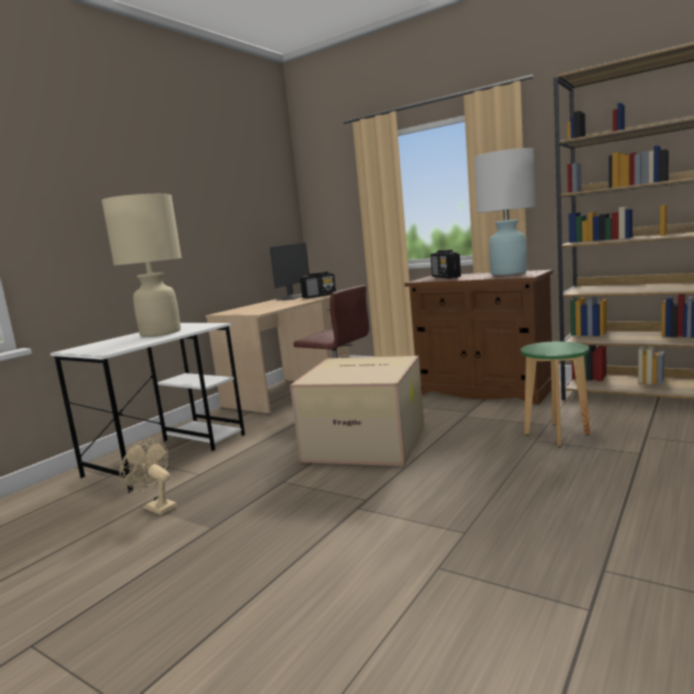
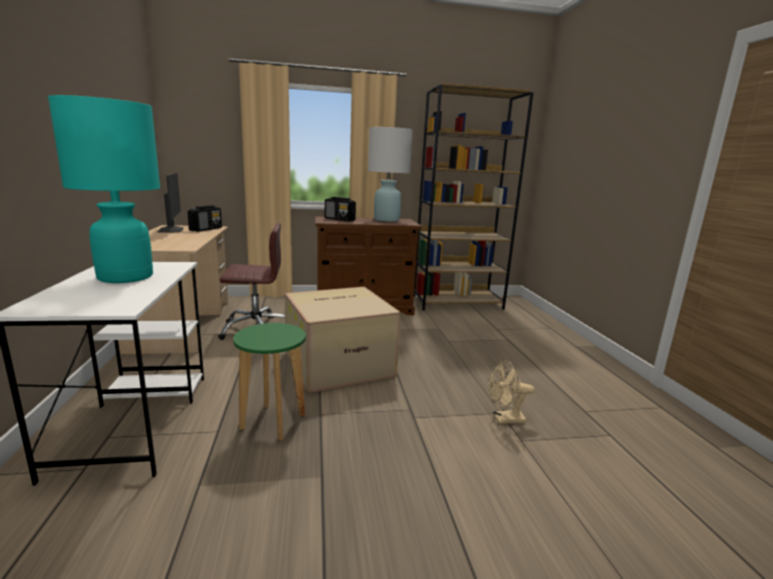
camera: 45 degrees left, 5 degrees up
beige table lamp [102,194,182,337] -> turquoise table lamp [48,95,160,283]
beige fan [119,439,177,515] -> beige fan moved to [488,361,534,424]
green stool [521,341,590,446] -> green stool moved to [233,323,306,441]

